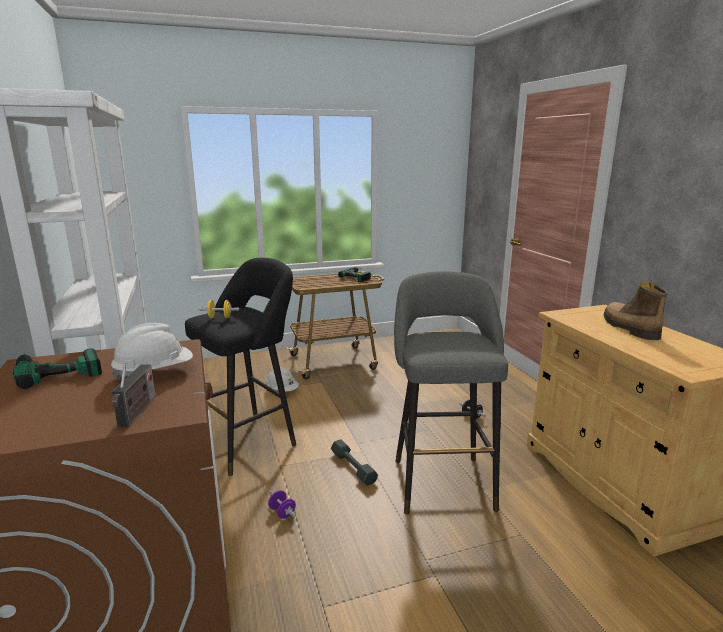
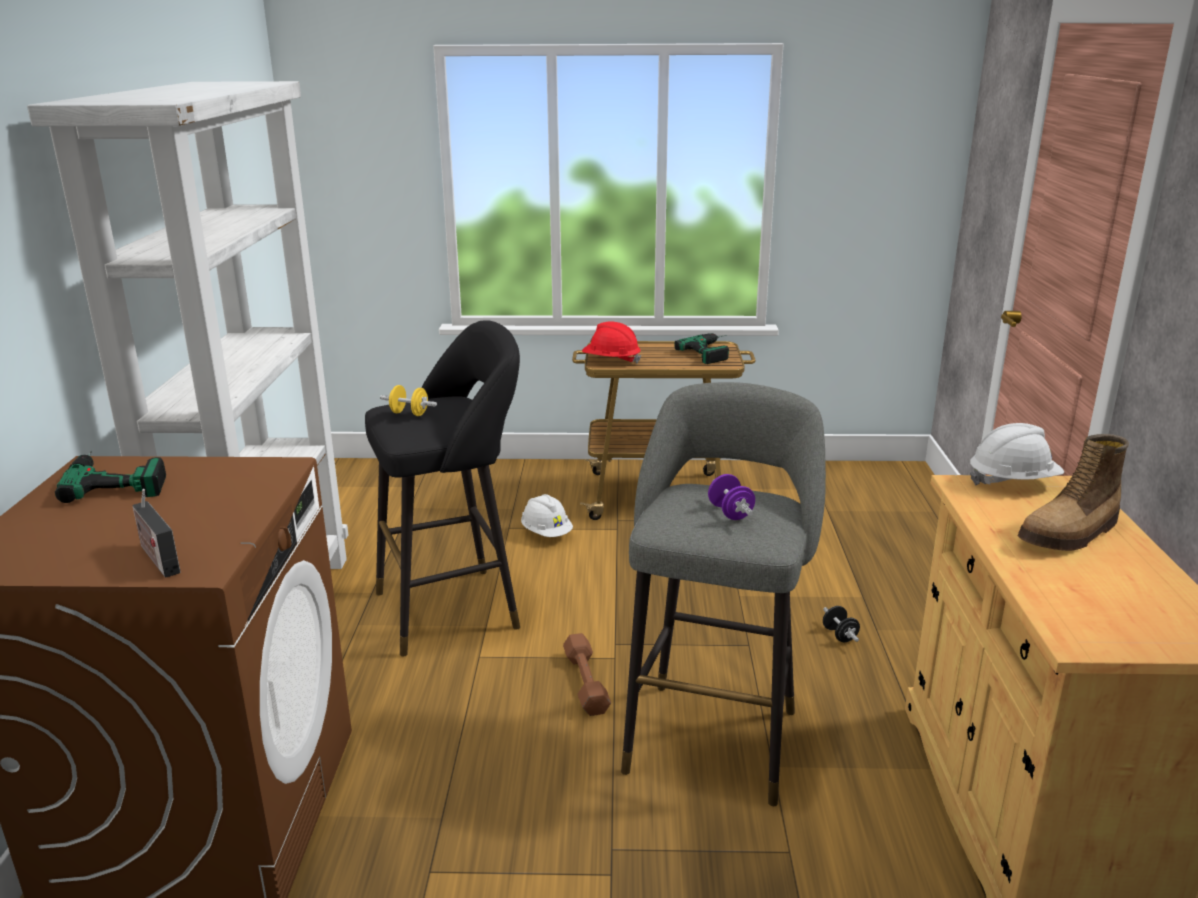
camera: 20 degrees right, 5 degrees up
white hard hat [111,323,193,380] -> white hard hat moved to [970,423,1064,485]
radio [112,362,156,426] -> radio turned 120 degrees clockwise [133,489,181,578]
purple dumbbell [268,490,296,519] -> purple dumbbell moved to [708,474,755,520]
grey dumbbell [331,439,378,486] -> brown dumbbell [563,633,611,716]
boot [604,281,668,340] -> boot turned 135 degrees counterclockwise [1017,434,1129,551]
none -> red hard hat [582,321,642,364]

